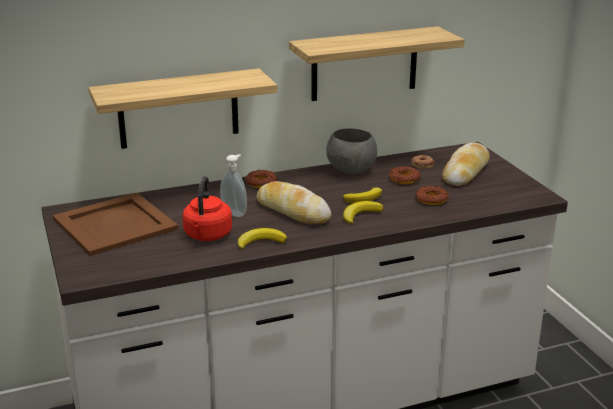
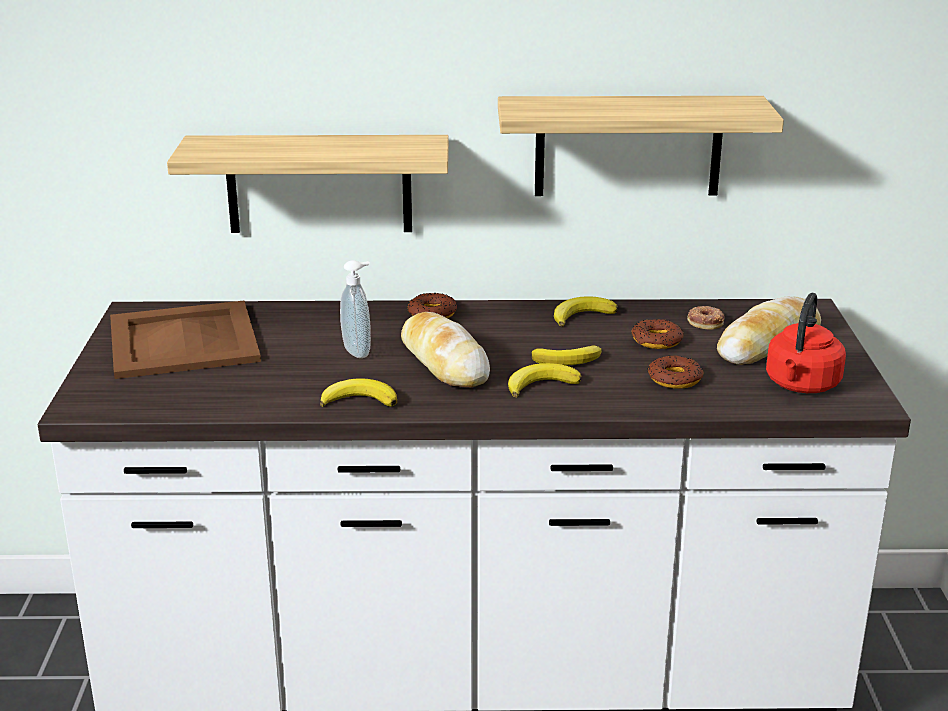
camera: 20 degrees right, 0 degrees up
red kettle [183,176,232,241] -> red kettle moved to [766,293,846,393]
grey bowl [326,128,377,174] -> banana [554,296,618,327]

